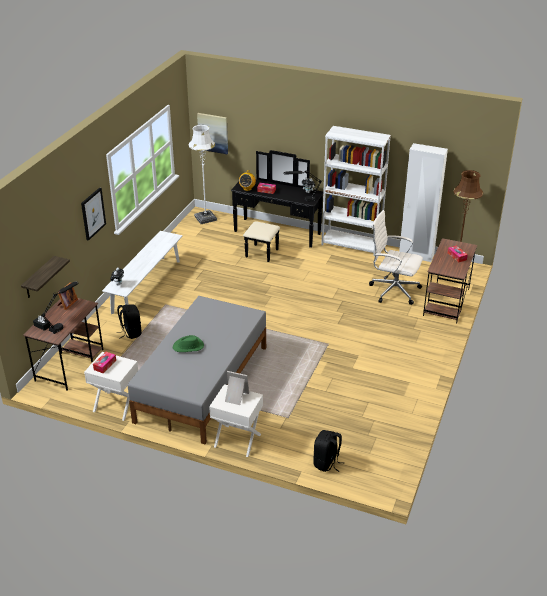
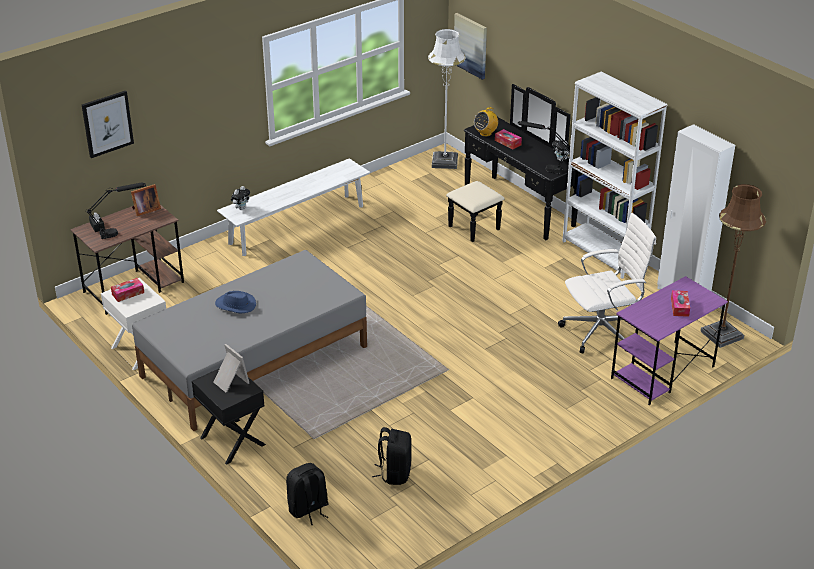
camera: 30 degrees right, 0 degrees up
shelf [21,256,70,298] -> none
picture [81,187,106,241] -> picture moved to [82,90,134,158]
black backpack [116,304,142,339] -> black backpack moved to [372,427,411,485]
green hat [173,335,204,352] -> blue hat [215,291,256,313]
white nightstand [209,384,263,457] -> black nightstand [192,368,266,465]
white office chair [369,210,423,305] -> white office chair turned 105 degrees clockwise [558,213,656,353]
brown desk [423,238,477,323] -> purple desk [611,276,728,405]

